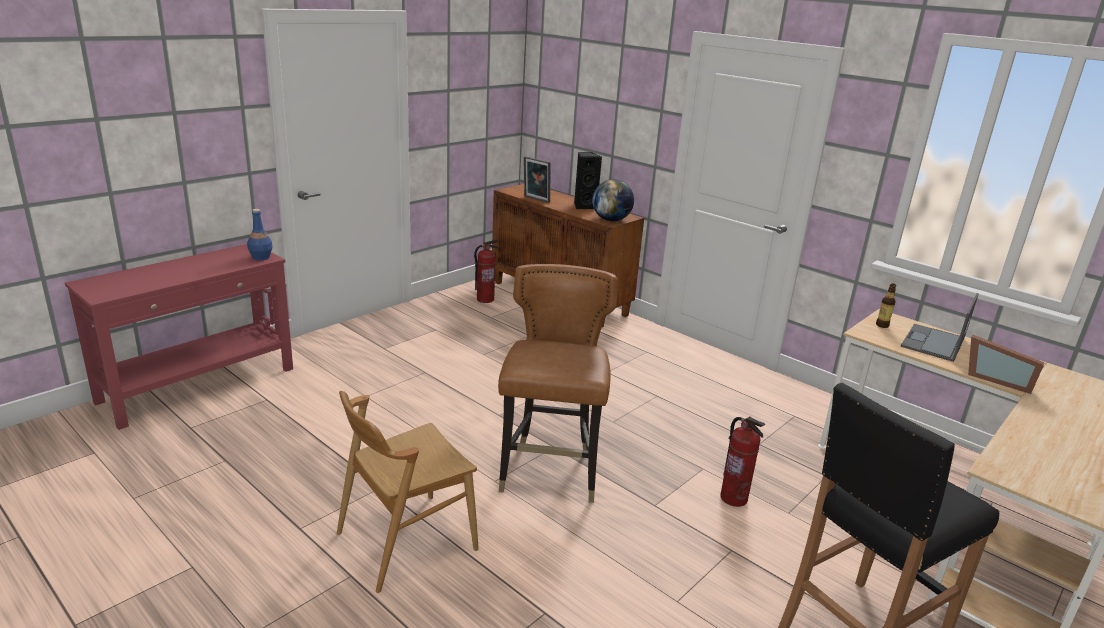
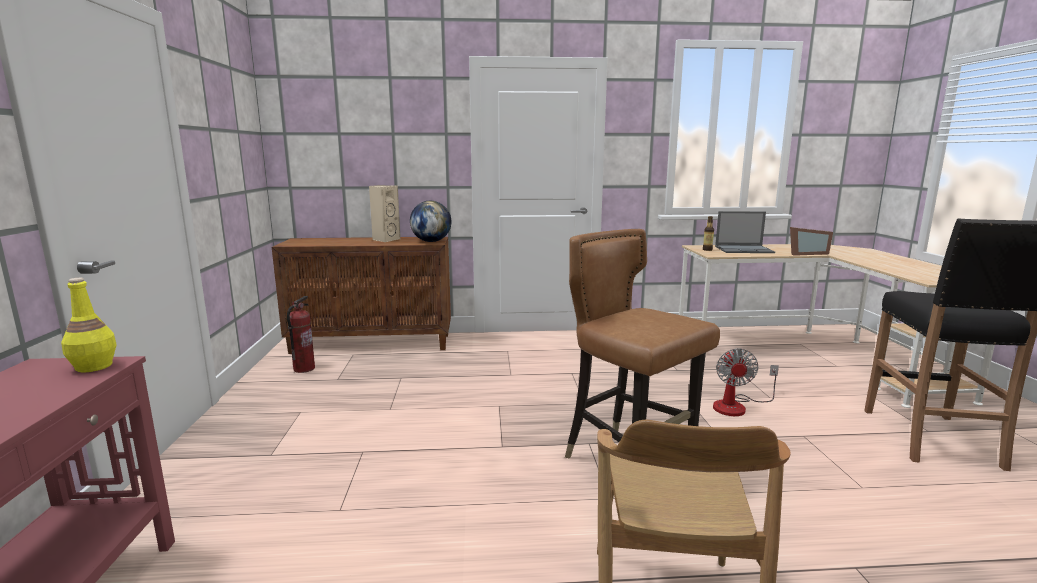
camera: 45 degrees left, 10 degrees down
blue bottle [247,209,273,260] -> yellow bottle [61,278,116,372]
picture frame [524,156,550,203] -> none
black speaker [574,152,602,209] -> beige speaker [369,185,401,242]
fire extinguisher [720,416,765,507] -> fan [713,348,779,416]
laptop [901,293,979,362] -> laptop turned 75 degrees counterclockwise [715,211,775,253]

